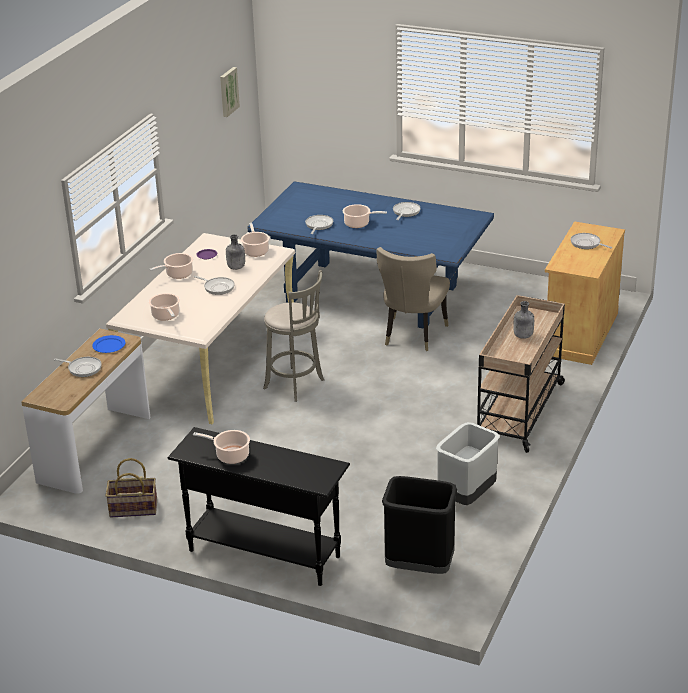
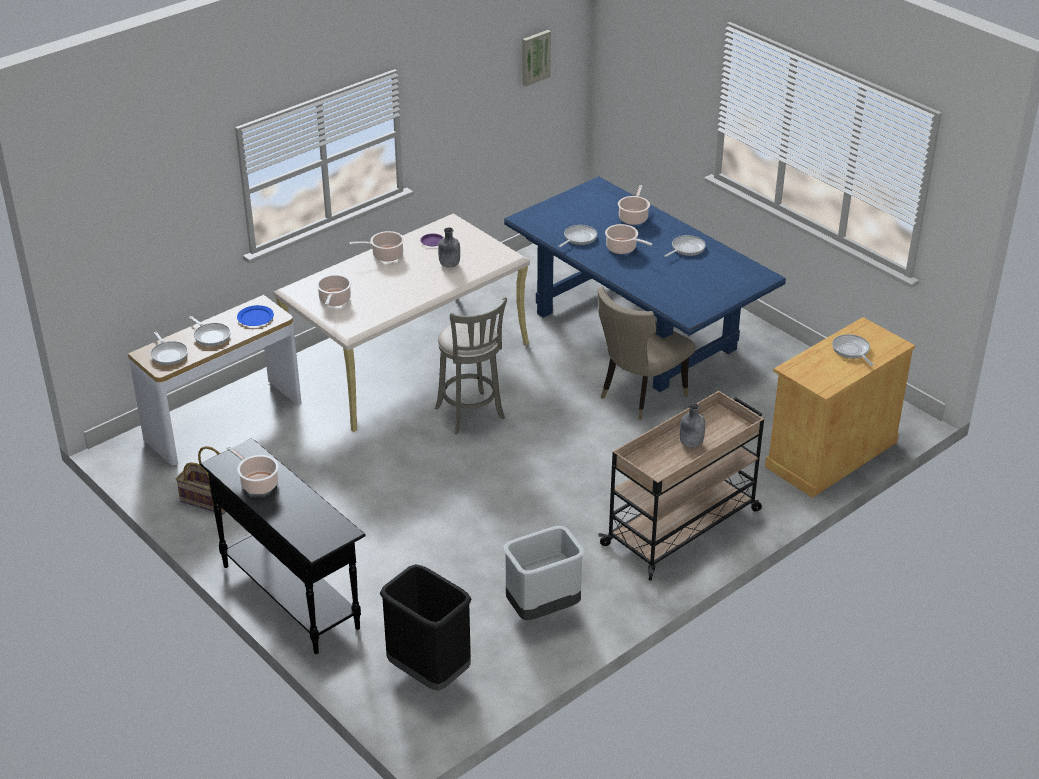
camera: 25 degrees right, 5 degrees up
frying pan [194,276,235,295] -> frying pan moved to [150,332,188,365]
cooking pot [241,223,270,257] -> cooking pot moved to [618,185,650,225]

